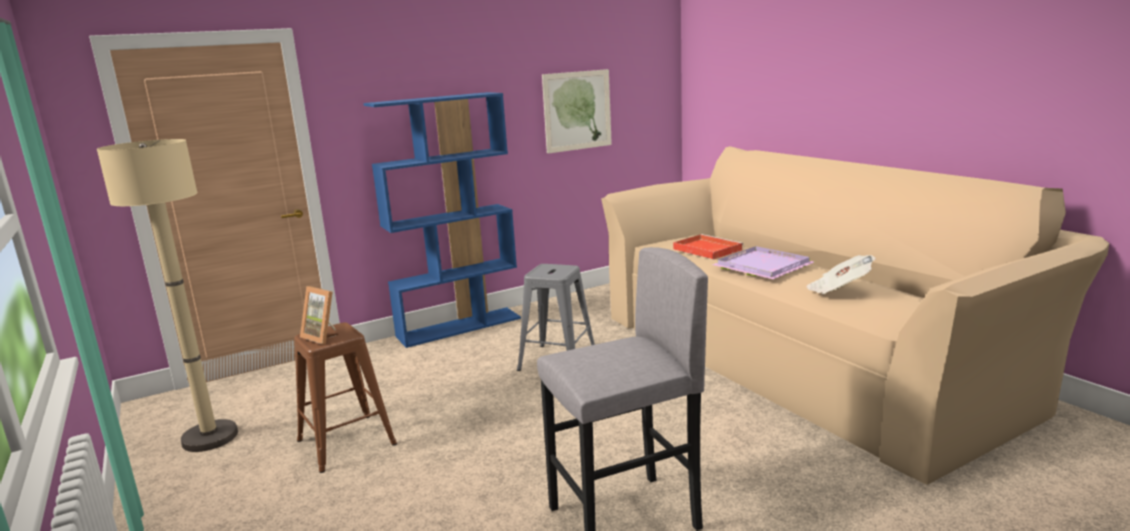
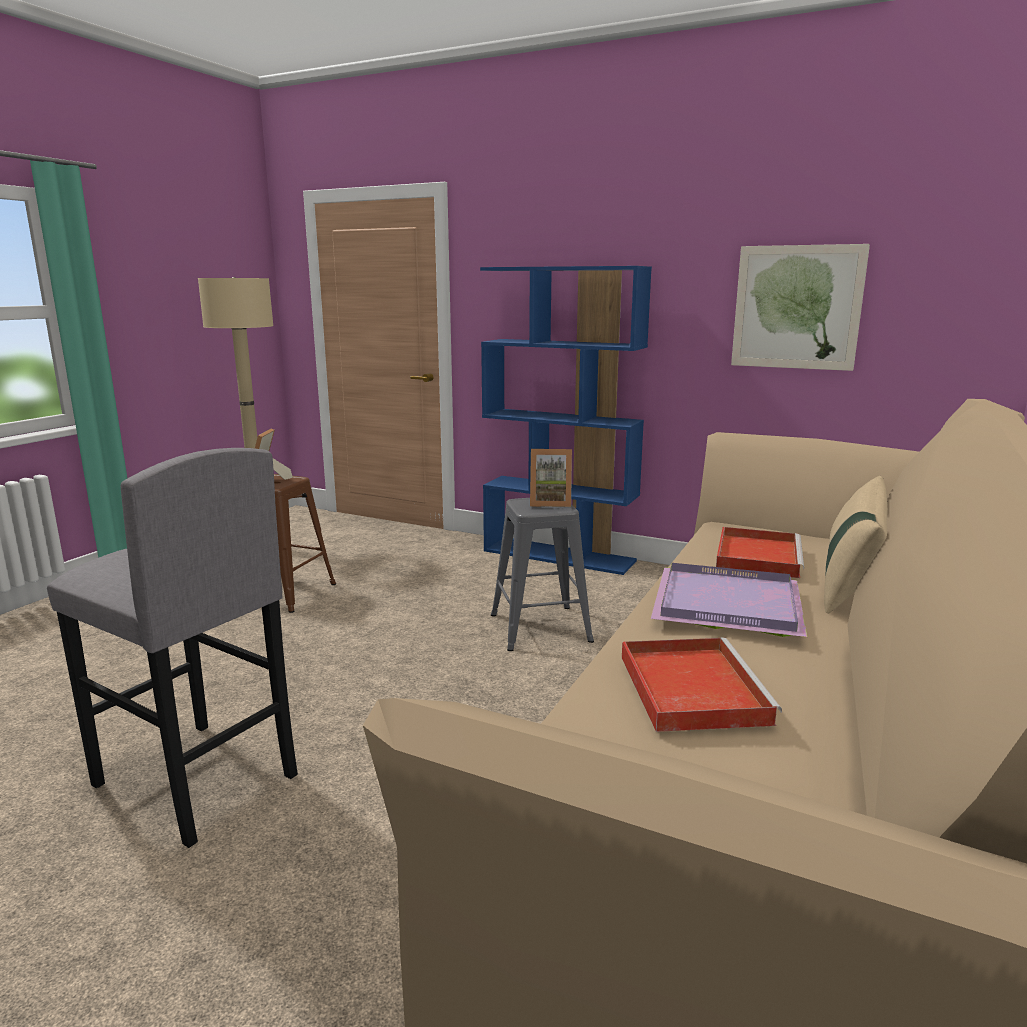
camera: 55 degrees right, 0 degrees up
newspaper [806,255,876,294] -> red tray [622,638,782,732]
none -> picture frame [530,449,572,507]
none -> beige pillow [824,476,887,614]

